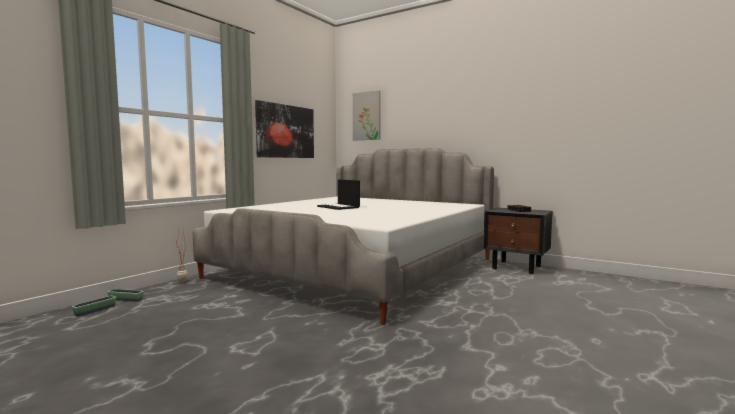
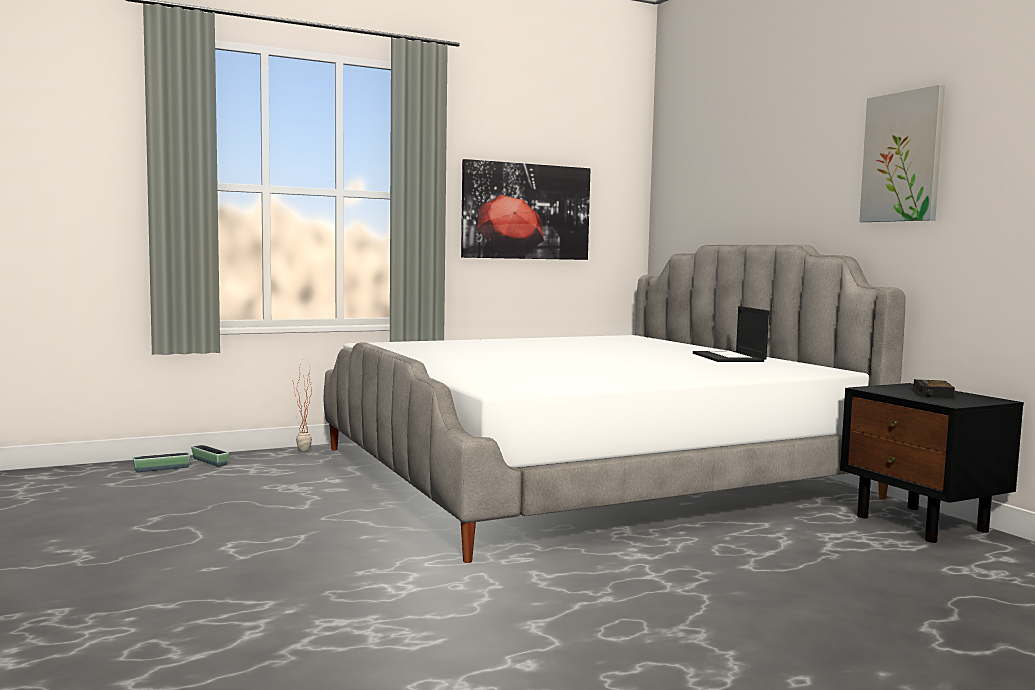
camera: 30 degrees right, 0 degrees up
laptop [317,179,360,210] -> laptop moved to [693,306,769,362]
picture [353,90,381,141] -> picture moved to [859,85,945,222]

